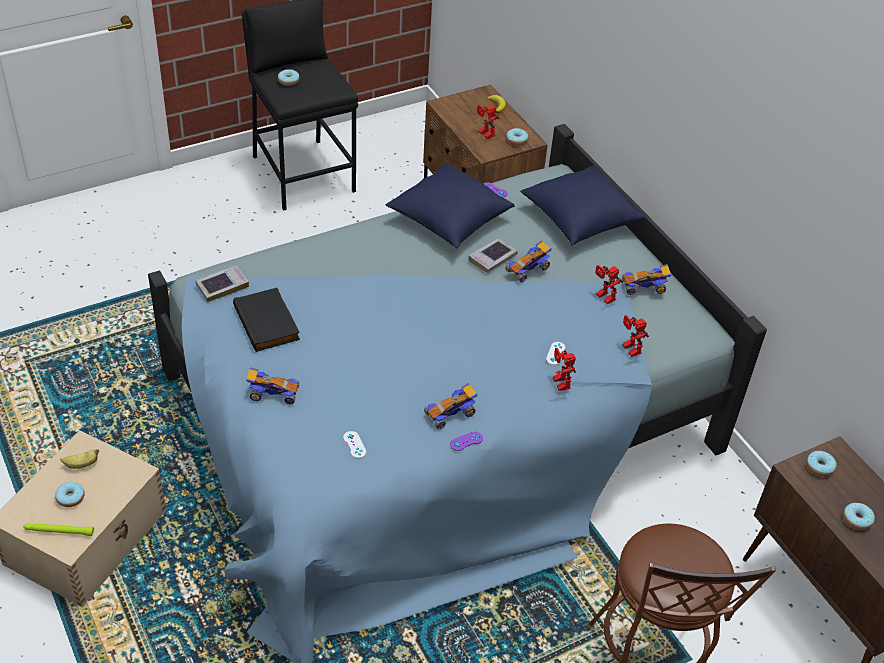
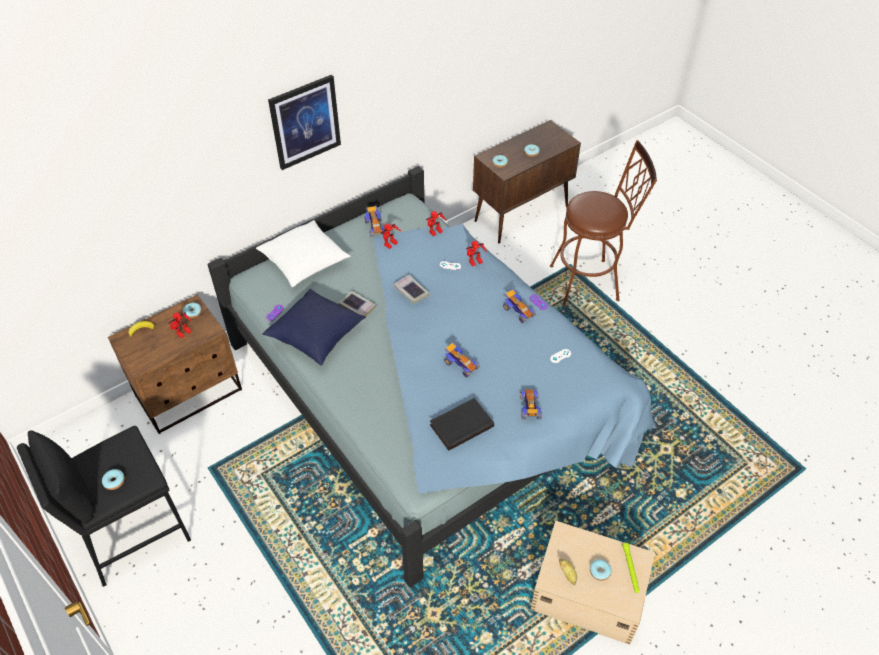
camera: 95 degrees left, 5 degrees up
book [195,266,249,302] -> book moved to [394,275,429,304]
toy car [505,240,552,282] -> toy car moved to [444,342,479,378]
blue pillow [520,165,645,245] -> white pillow [256,220,351,287]
none -> picture [268,75,341,170]

